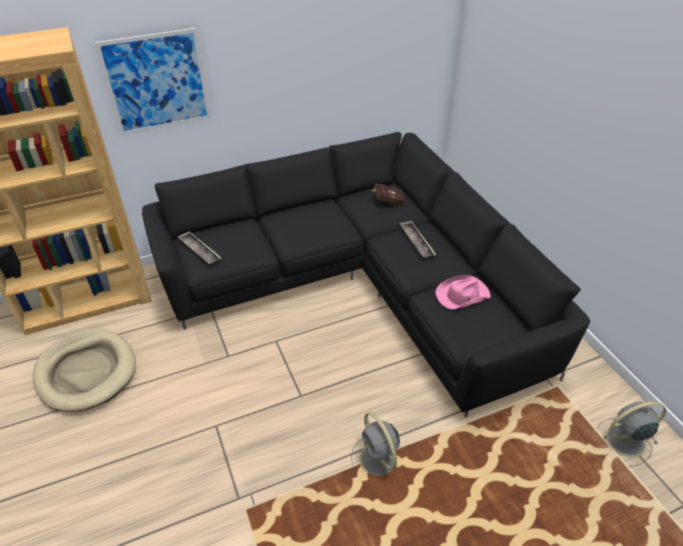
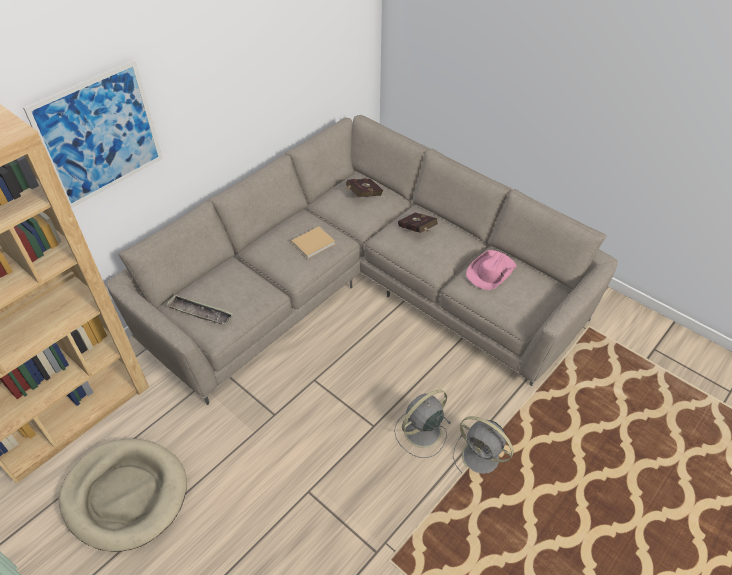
camera: 25 degrees left, 5 degrees up
black sofa [142,132,590,417] -> beige sofa [106,115,617,405]
tray [400,221,436,258] -> red book [398,212,437,233]
grey fan [597,401,666,467] -> grey fan moved to [394,390,451,458]
none -> beige book [291,226,335,259]

